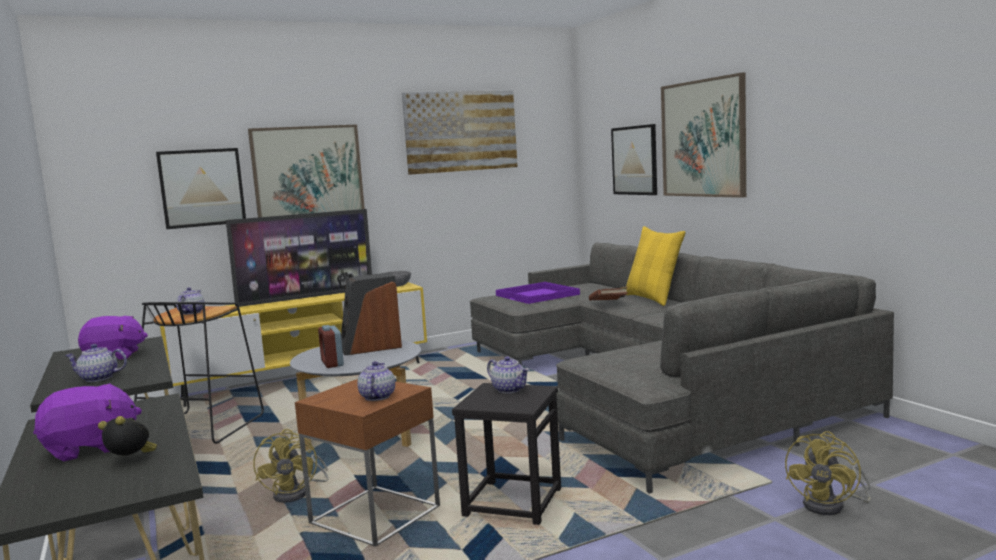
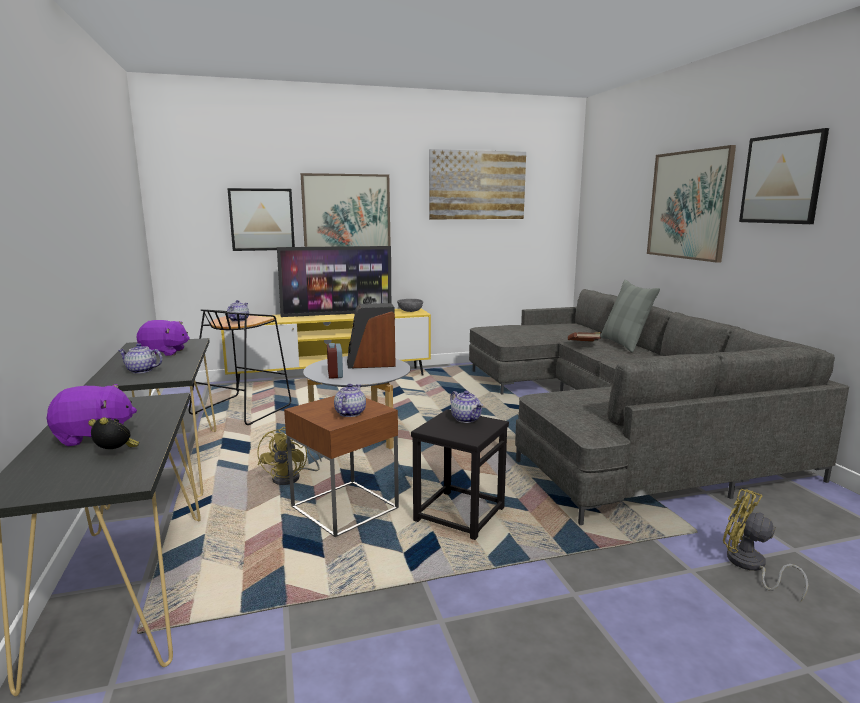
camera: 10 degrees right, 5 degrees up
purple tray [496,282,580,304] -> none
picture [611,124,657,195] -> picture moved to [739,128,829,224]
yellow pillow [626,226,686,306] -> grey pillow [601,280,660,352]
yellow fan [785,431,871,515] -> yellow fan turned 90 degrees clockwise [723,489,808,601]

